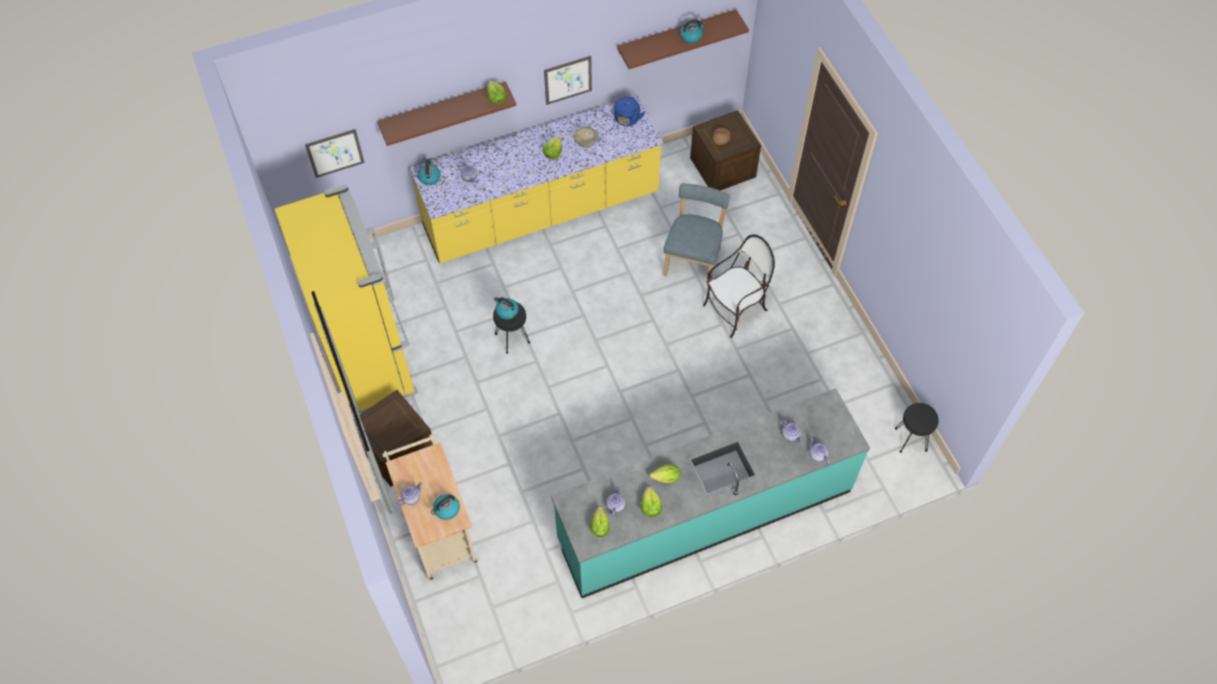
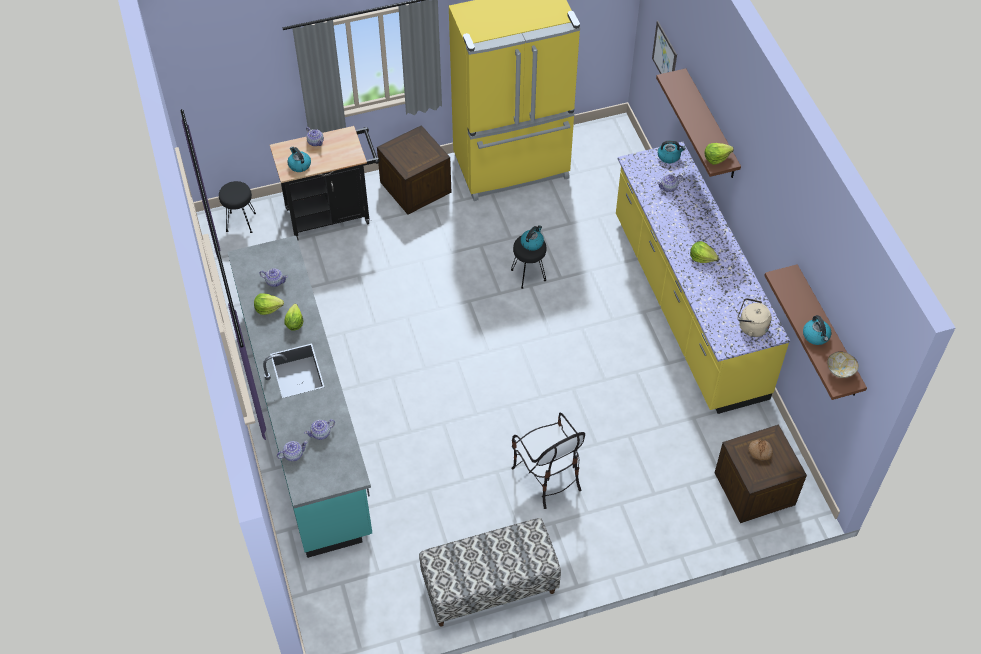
camera: 95 degrees right, 5 degrees down
beige cart [382,434,479,580] -> black cart [270,126,380,240]
picture [544,56,592,105] -> none
bowl [574,127,598,148] -> bowl moved to [827,351,859,378]
lettuce [590,506,610,537] -> none
blue kettle [612,96,645,126] -> beige kettle [737,298,772,337]
blue chair [664,183,730,287] -> none
black stool [895,403,939,453] -> black stool moved to [219,181,256,233]
none -> bench [419,518,561,627]

